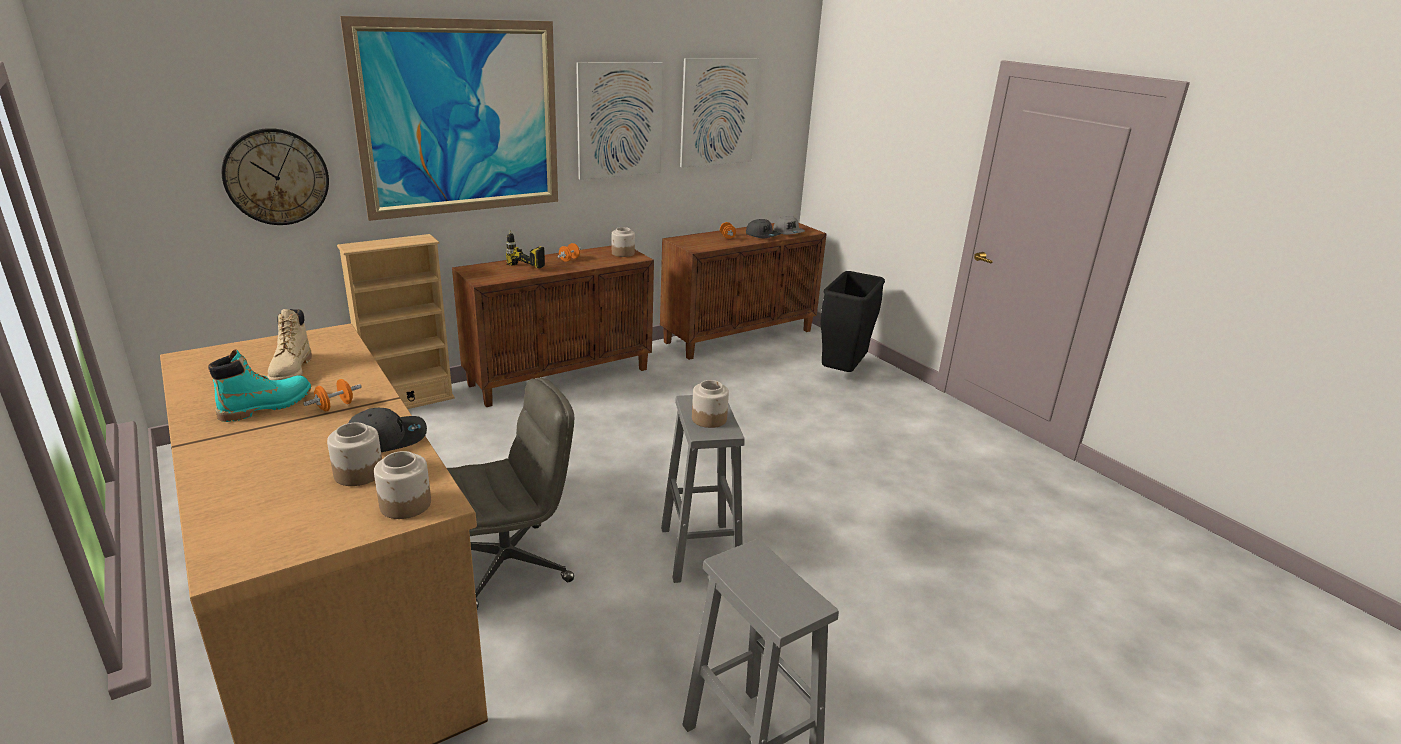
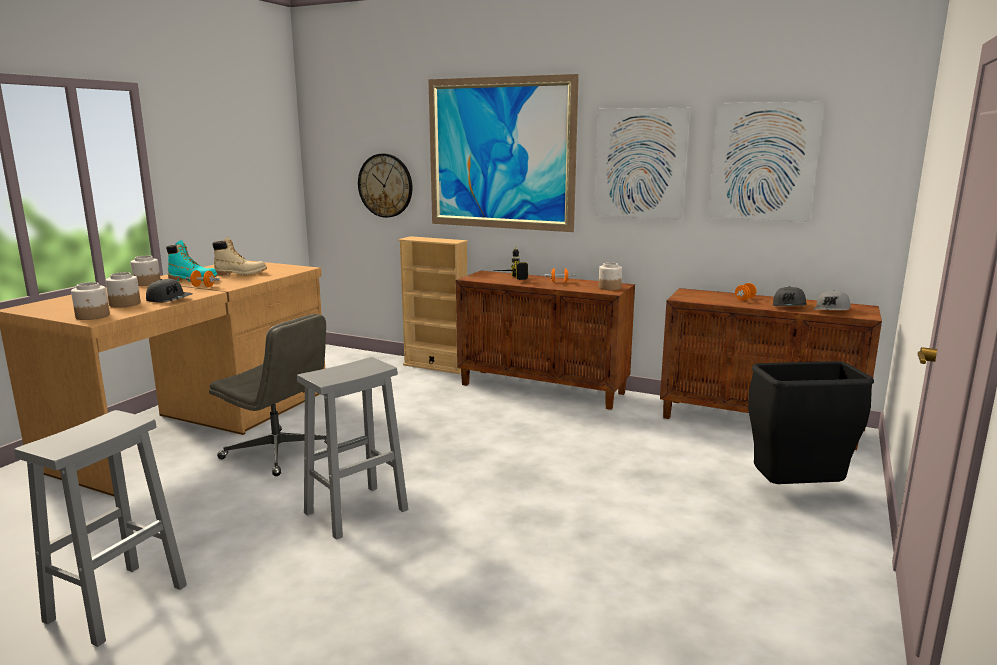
camera: 60 degrees right, 10 degrees down
beige boot [267,309,312,380] -> beige boot turned 150 degrees counterclockwise [212,236,267,276]
jar [692,380,729,428] -> jar moved to [130,256,161,286]

